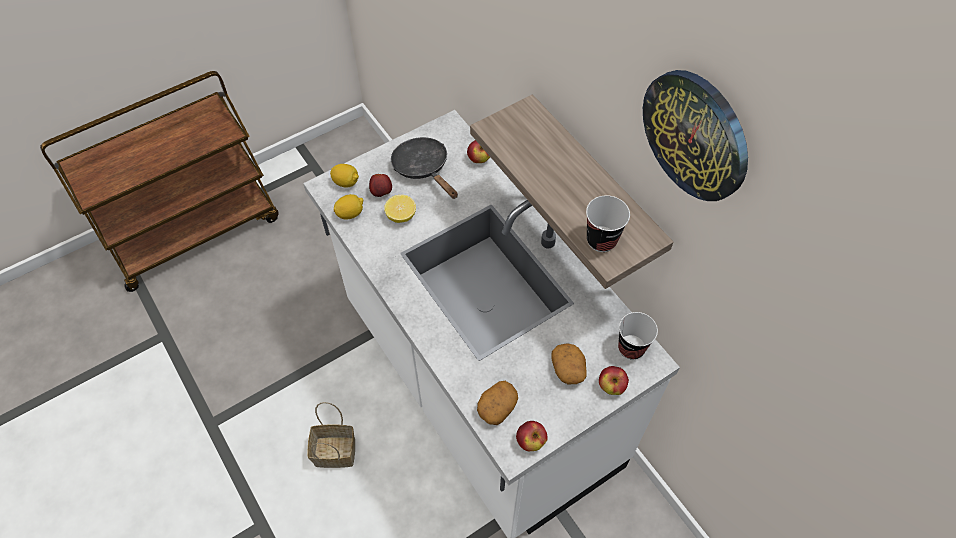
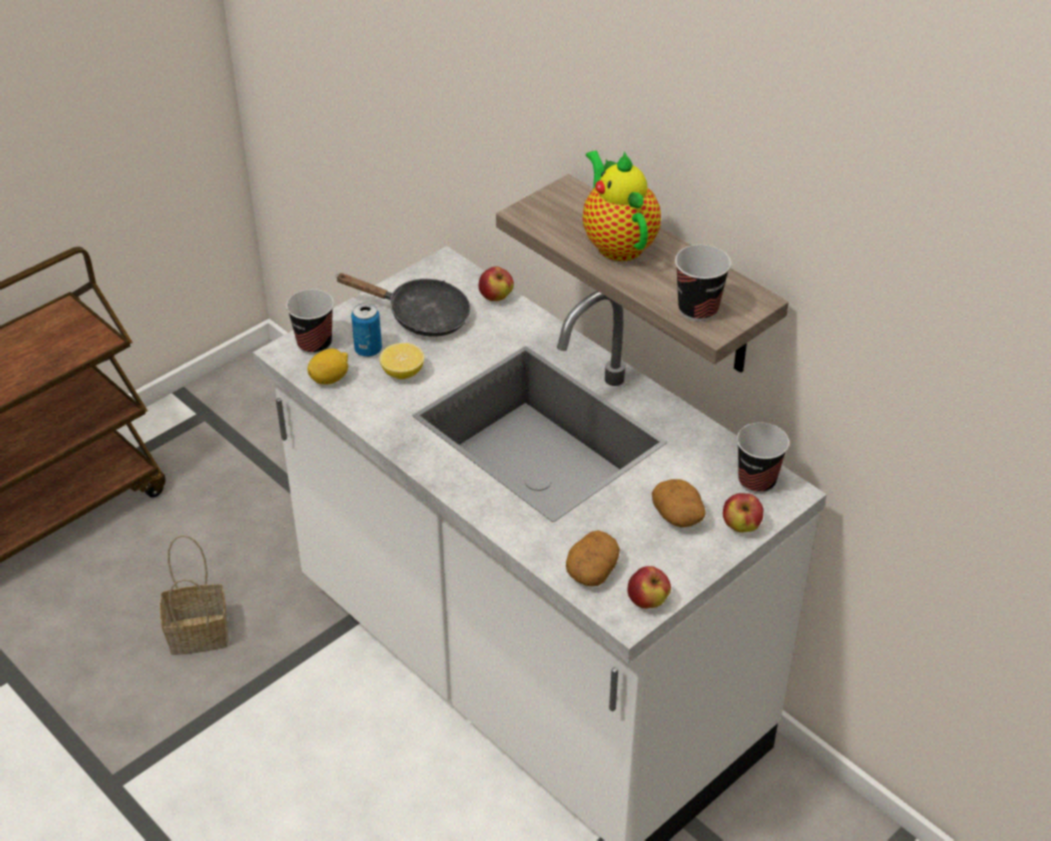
camera: 10 degrees left, 15 degrees down
basket [308,402,355,468] -> basket moved to [160,535,228,655]
lemon [330,164,359,187] -> cup [286,289,334,355]
apple [369,174,392,197] -> can [351,303,382,357]
black frying pan [391,137,458,199] -> black frying pan turned 150 degrees clockwise [335,273,470,337]
wall clock [643,70,748,201] -> none
none -> teapot [583,150,661,261]

